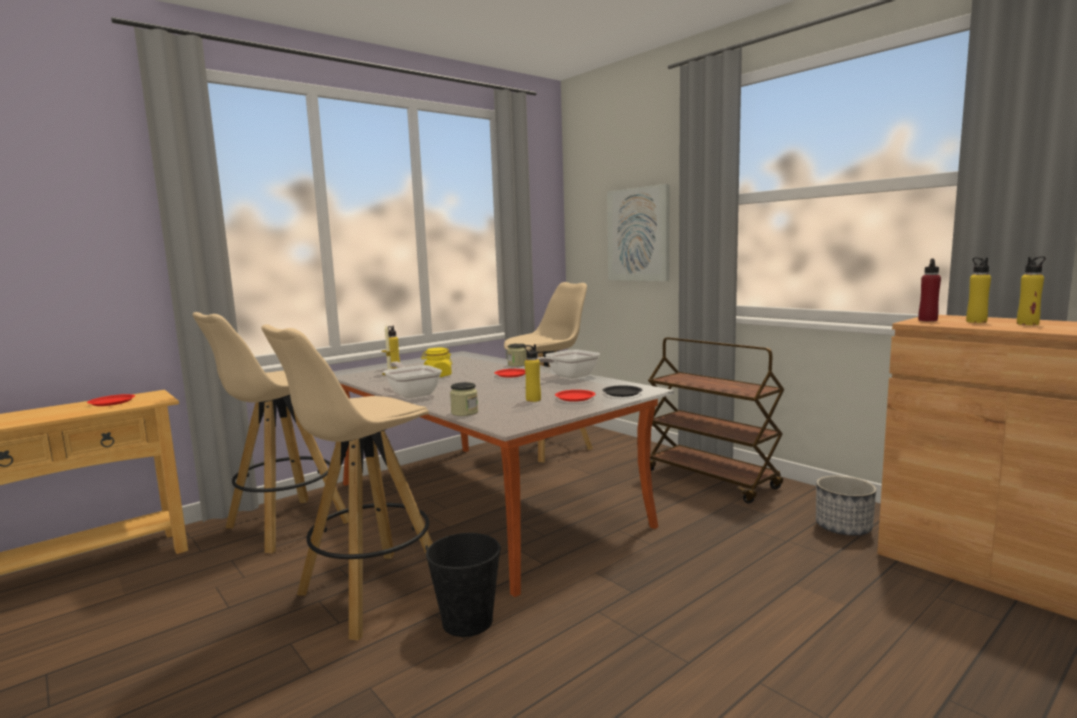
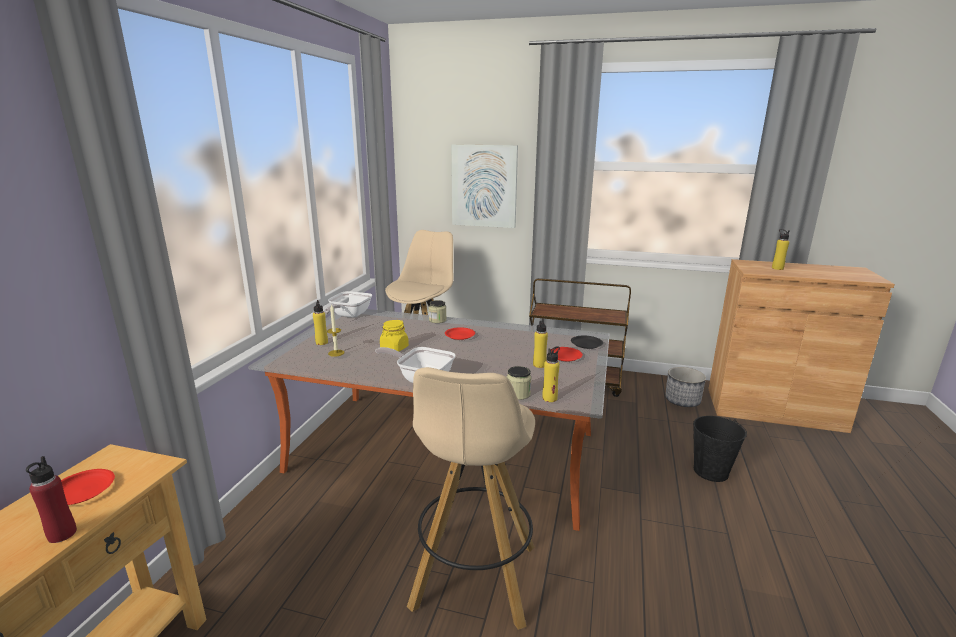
camera: 35 degrees left, 10 degrees up
beige stool [193,312,349,553] -> none
black bucket [425,533,501,637] -> black bucket moved to [693,416,747,482]
frying pan [537,350,600,379] -> frying pan moved to [324,291,372,318]
red bottle [918,258,941,321] -> red bottle moved to [26,456,77,543]
yellow bottle [1017,256,1046,325] -> yellow bottle moved to [542,346,560,402]

